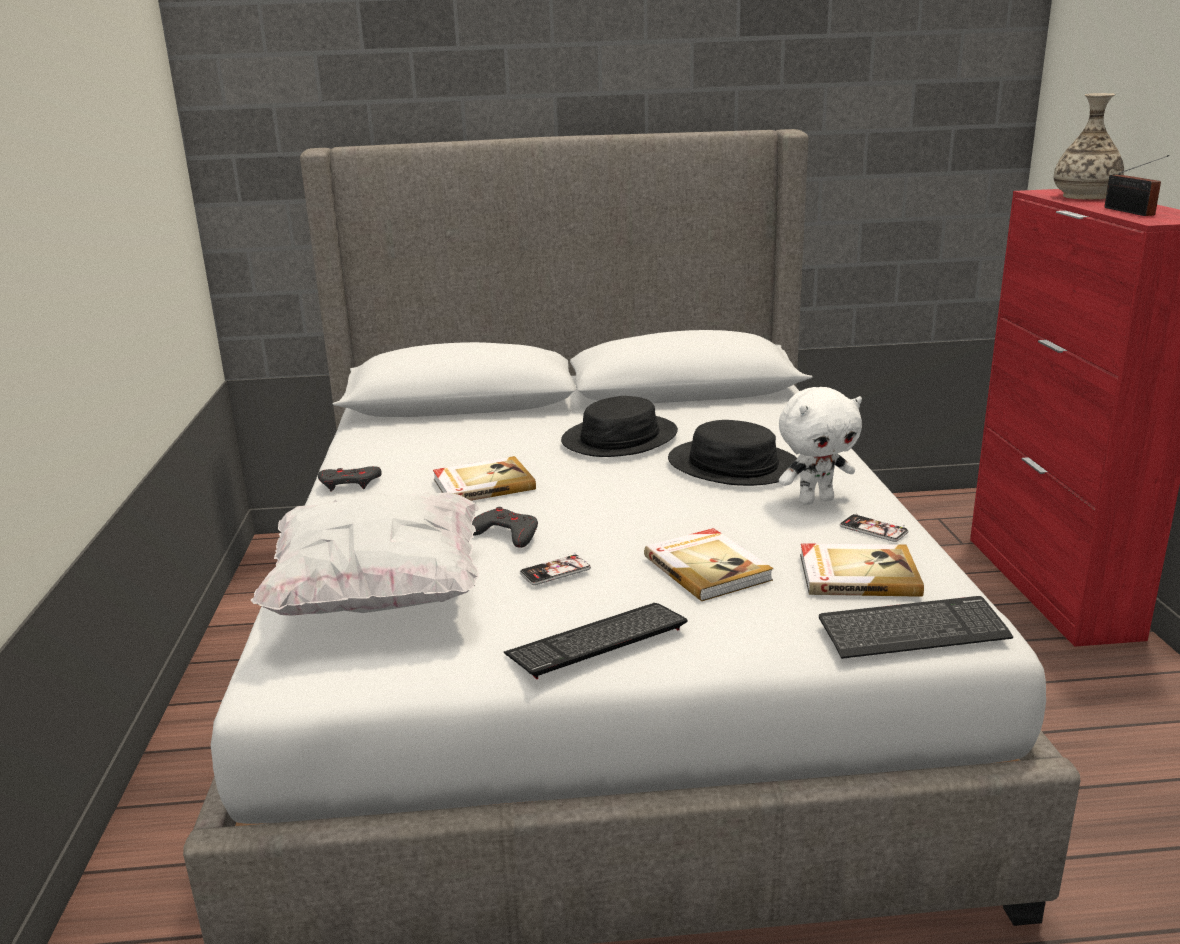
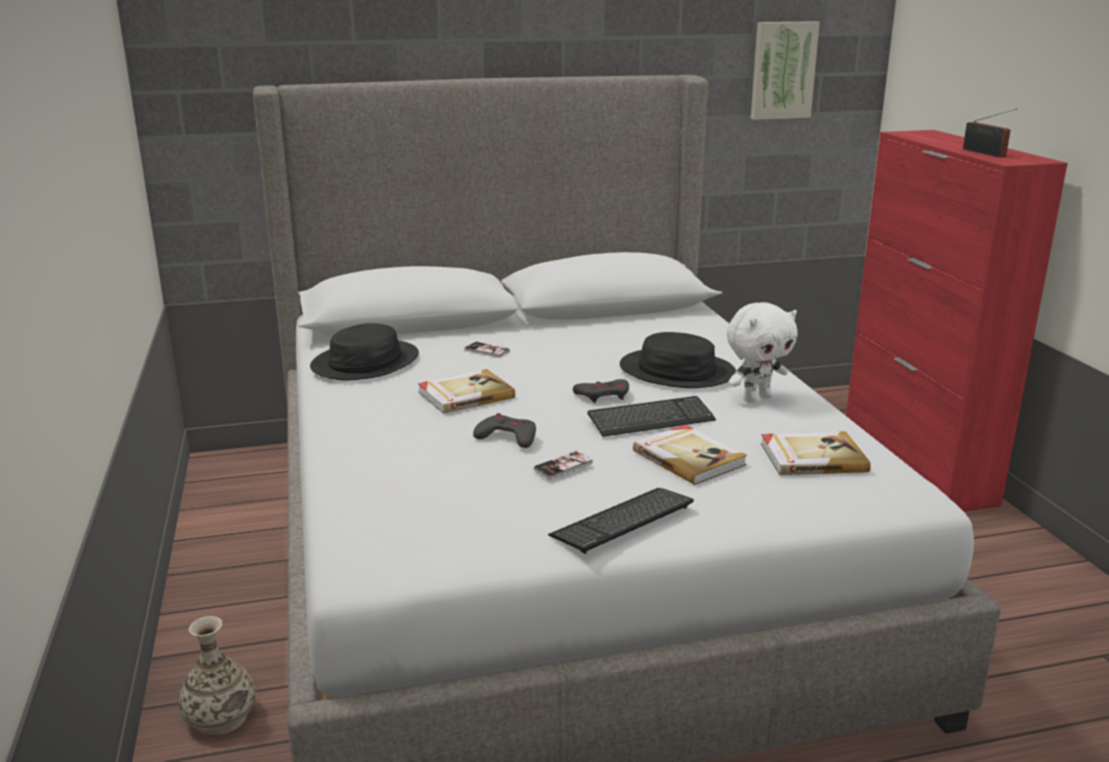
camera: 10 degrees left, 0 degrees up
white pillow [251,492,480,615] -> none
grey game controller [318,466,382,491] -> grey game controller moved to [573,379,629,403]
black hat [561,396,678,457] -> black hat moved to [310,323,419,381]
keyboard [819,596,1013,659] -> keyboard moved to [587,396,716,437]
phone [840,514,908,542] -> phone moved to [464,342,510,357]
vase [1054,93,1124,200] -> vase moved to [178,616,256,735]
none -> picture [750,21,820,120]

